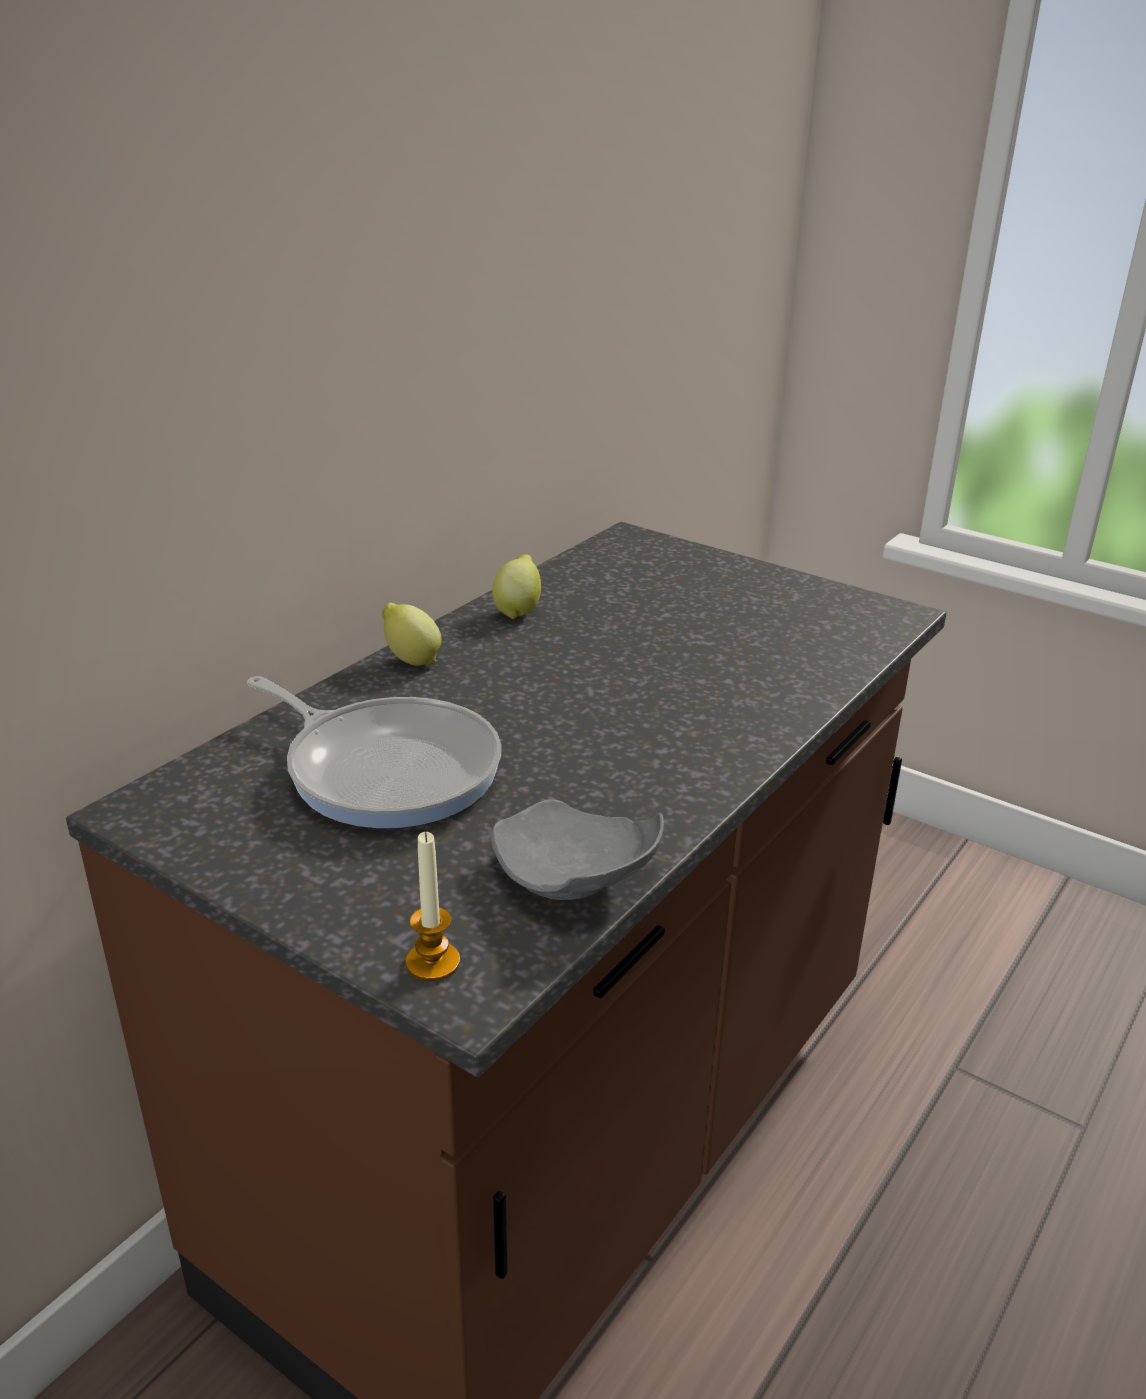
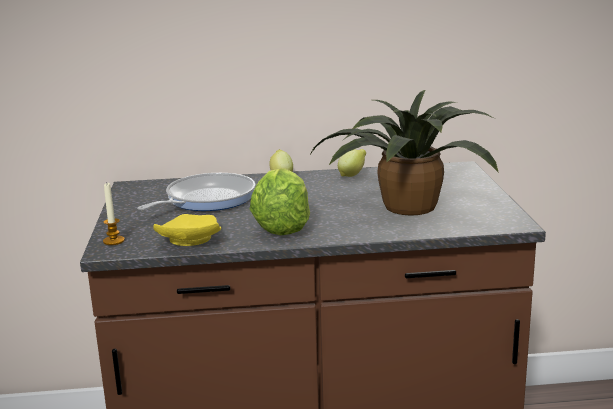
camera: 50 degrees right, 10 degrees down
frying pan [247,676,501,829] -> frying pan turned 135 degrees counterclockwise [137,173,255,211]
grey plate [491,799,664,900] -> yellow plate [153,214,221,246]
none -> lettuce [250,168,310,235]
none -> potted plant [311,90,499,216]

